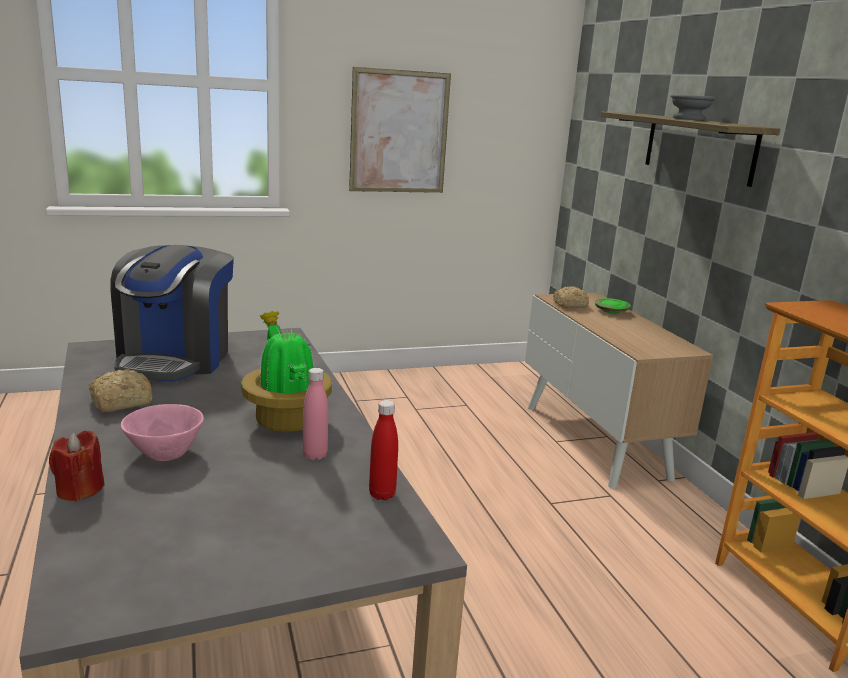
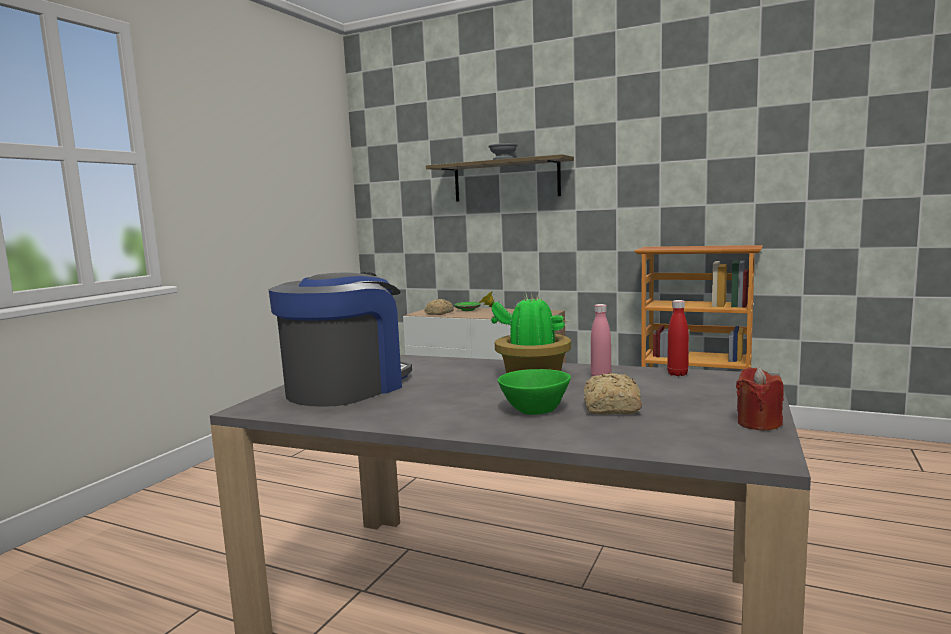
camera: 45 degrees left, 10 degrees down
red candle [49,430,105,501] -> red candle moved to [736,367,784,431]
bread [89,369,152,412] -> bread moved to [584,373,642,415]
coffee machine [110,245,234,382] -> coffee machine turned 105 degrees counterclockwise [268,272,412,407]
pink bowl [121,404,204,461] -> green bowl [498,369,571,415]
picture [349,67,451,193] -> none

